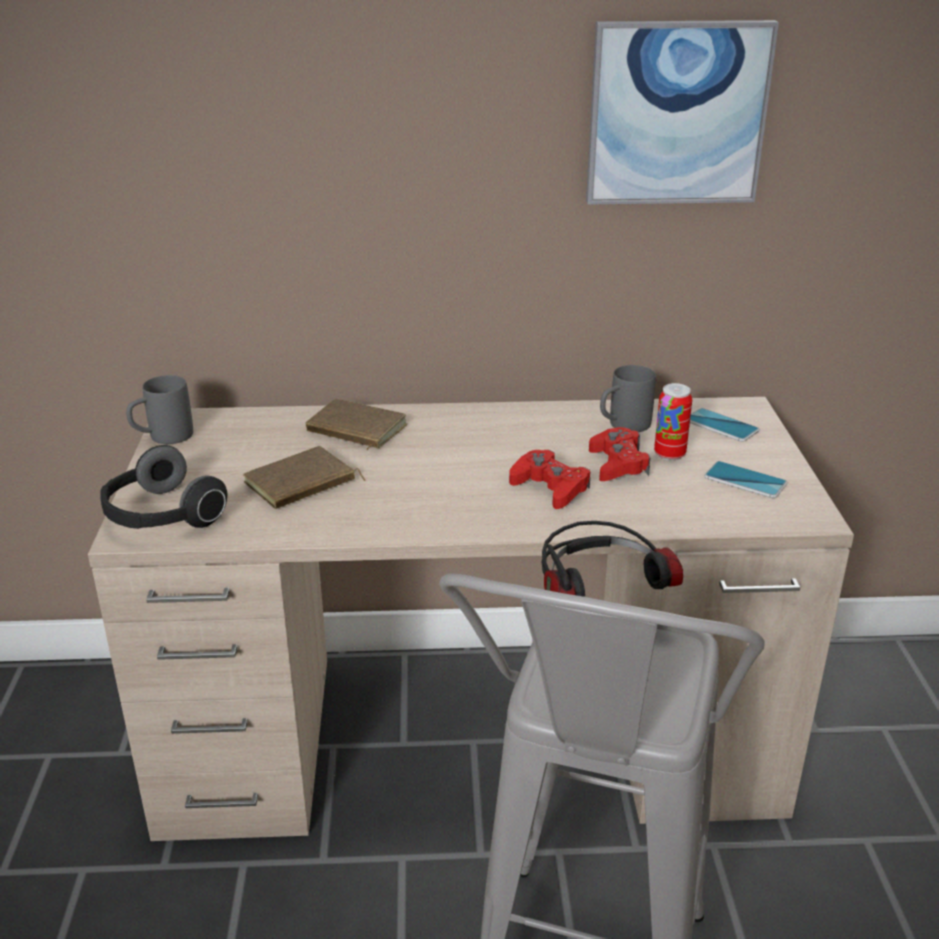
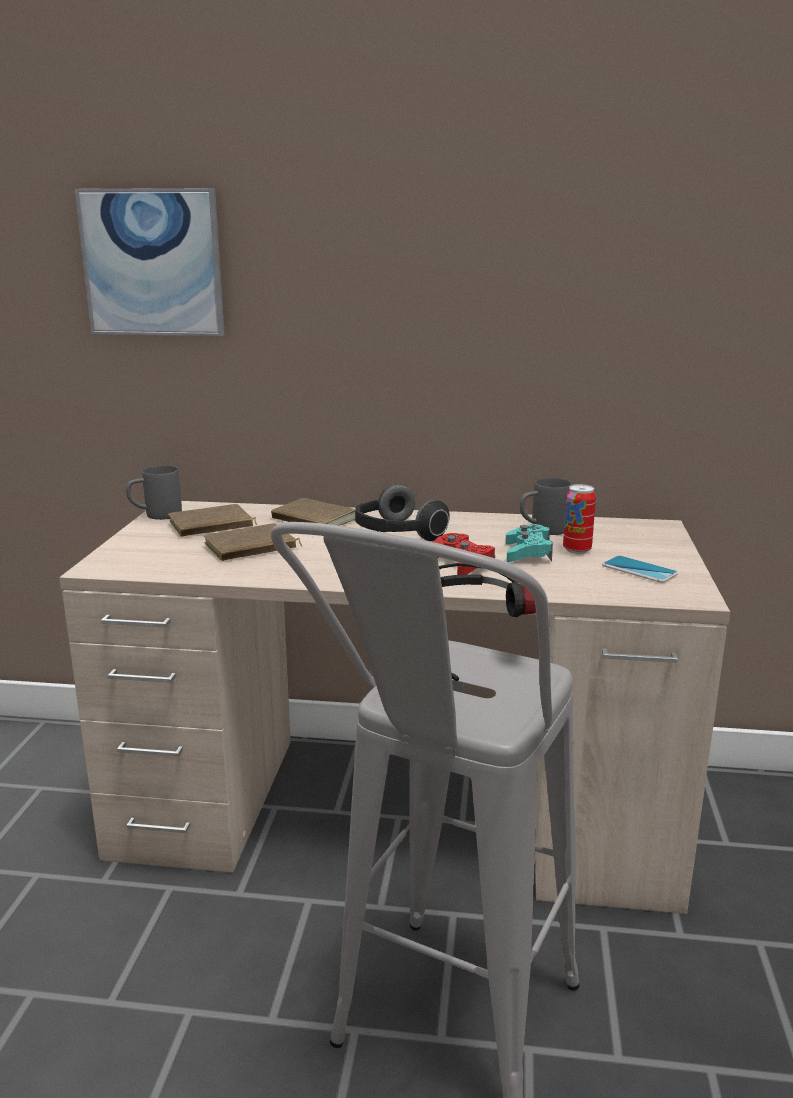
camera: 10 degrees right, 10 degrees down
headphones [100,445,227,529] -> headphones moved to [355,484,450,541]
picture [586,20,779,205] -> picture moved to [75,188,225,336]
red game controller [589,427,650,481] -> turquoise game controller [505,524,553,562]
phone [690,408,760,442] -> none
none -> brown book [168,504,257,536]

